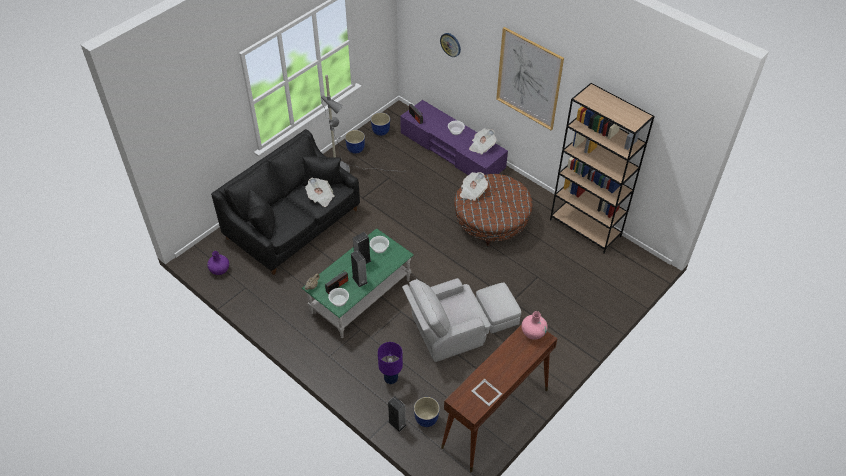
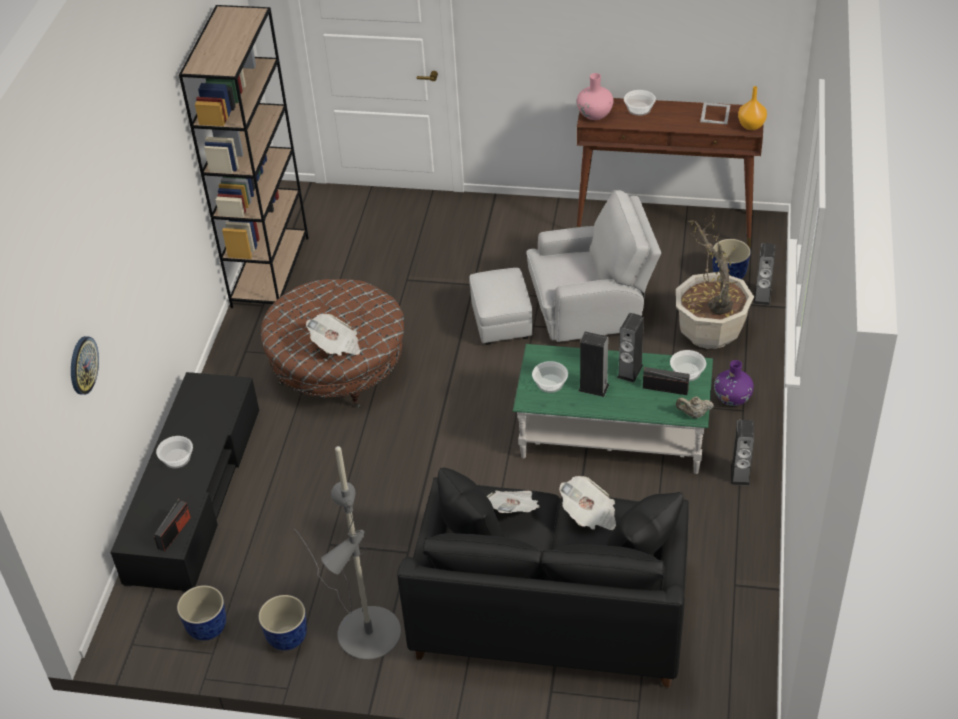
camera: 120 degrees left, 5 degrees down
purple vase [207,251,229,275] -> purple vase moved to [714,360,754,406]
purple table lamp [378,342,403,384] -> potted plant [676,211,754,349]
purple tv stand [400,100,508,175] -> black tv stand [110,372,259,592]
white armchair [402,278,521,362] -> white armchair turned 45 degrees counterclockwise [469,190,661,345]
newspaper [469,128,496,154] -> newspaper moved to [559,476,616,530]
picture [496,27,564,130] -> none
none -> bowl [624,90,656,116]
none -> speaker [731,420,754,486]
none -> orange vase [738,86,767,130]

